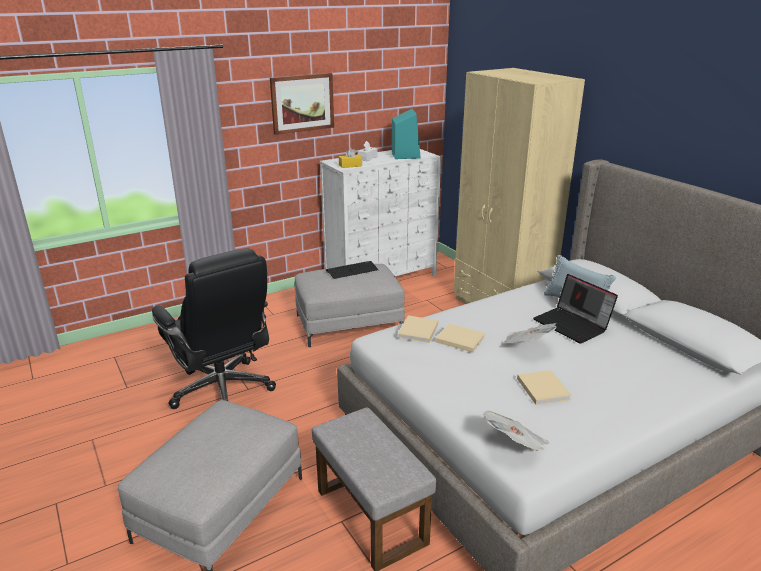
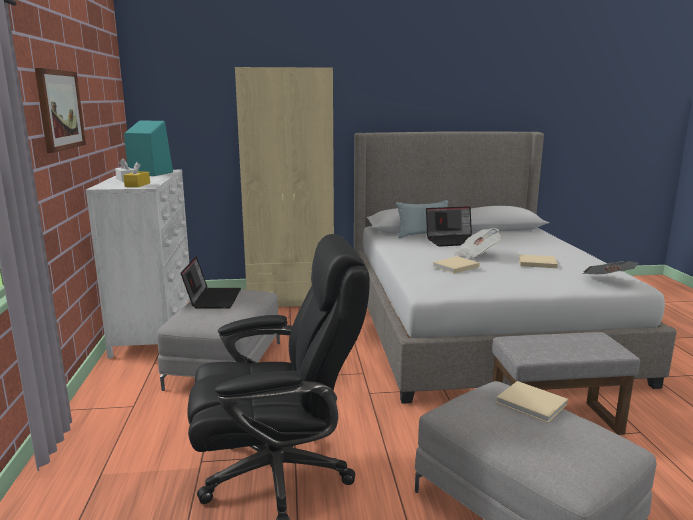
camera: 65 degrees left, 10 degrees down
keyboard [325,261,378,279] -> laptop [181,257,241,308]
beige book [397,316,438,343] -> beige book moved to [496,381,568,423]

